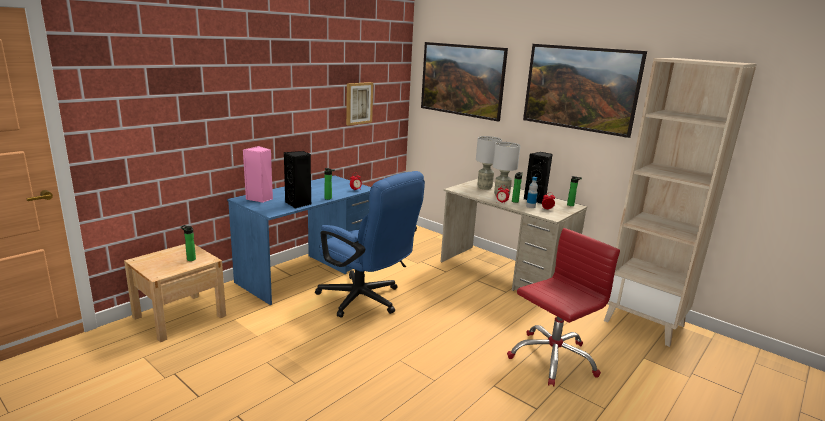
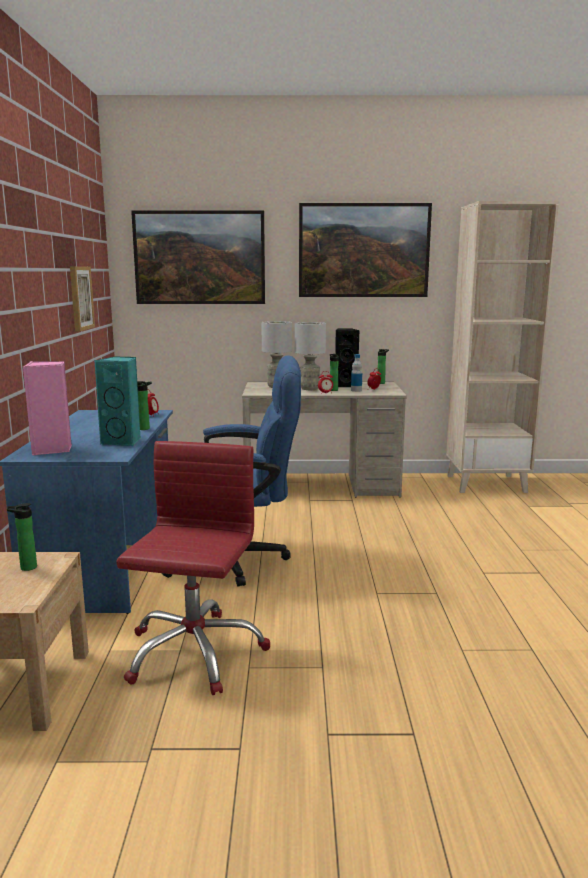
camera: 40 degrees left, 5 degrees down
black speaker [284,151,311,209] -> turquoise speaker [94,357,141,446]
red office chair [507,228,620,386] -> red office chair moved to [116,441,271,695]

